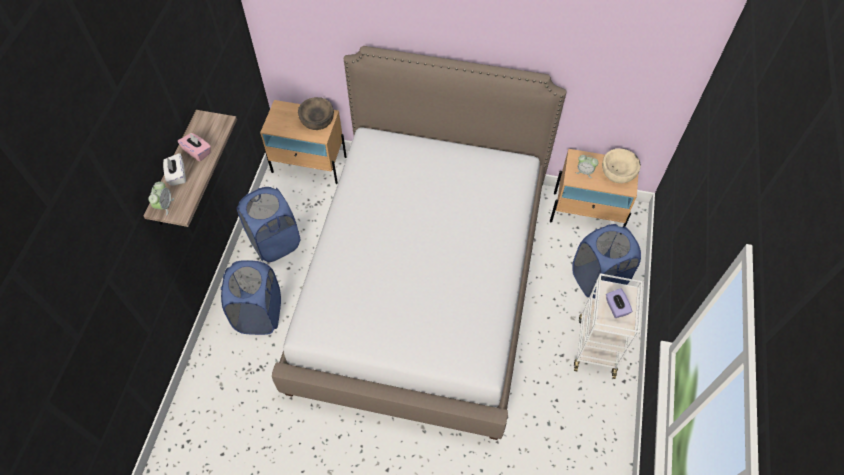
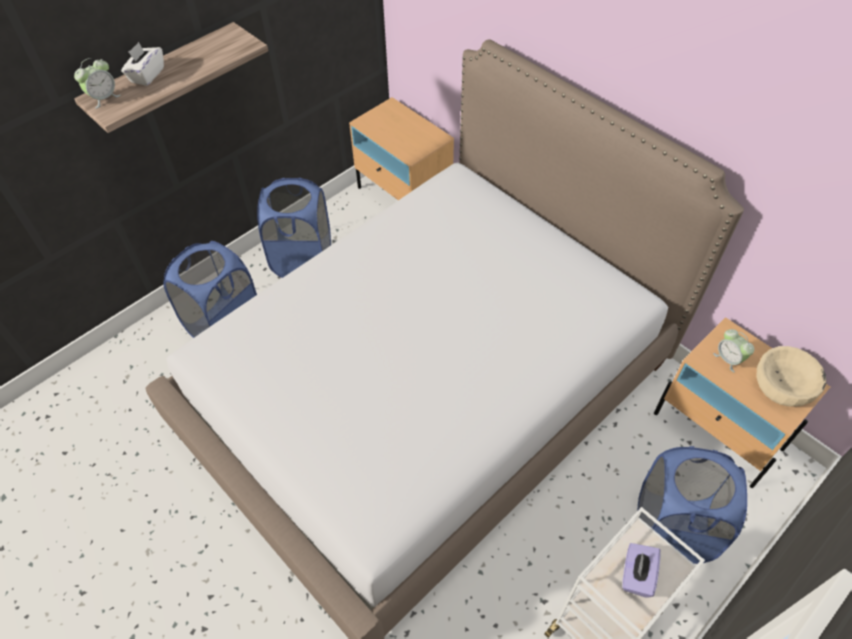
camera: 35 degrees right, 5 degrees down
pink tissue box [178,133,211,162] -> none
brown bowl [298,97,334,130] -> none

